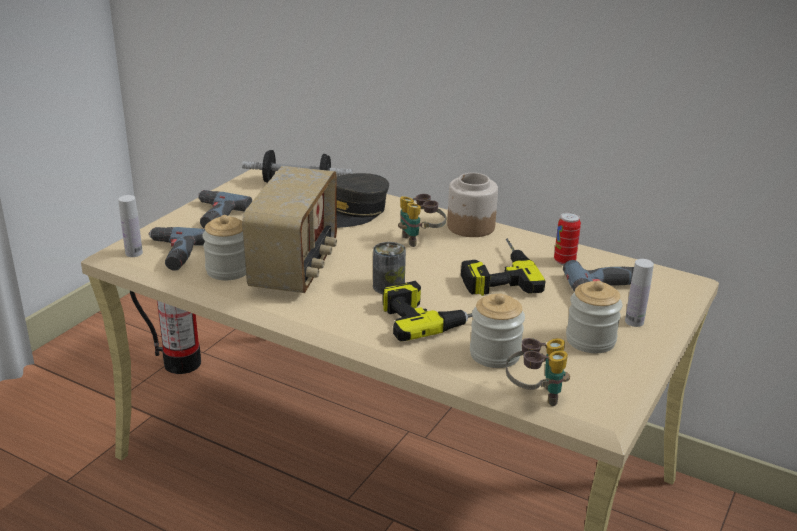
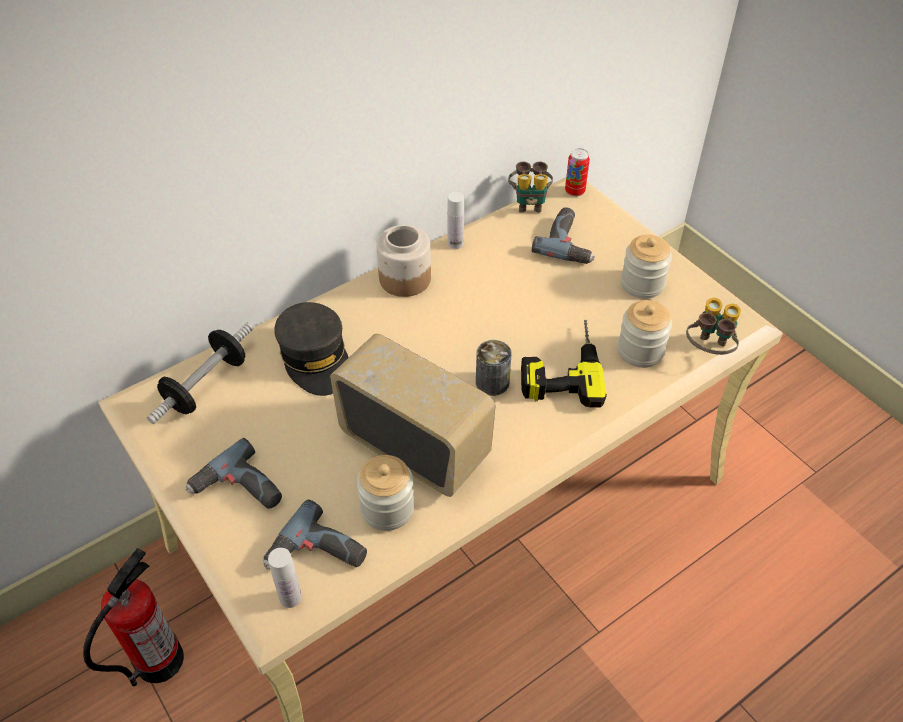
camera: 65 degrees left, 20 degrees up
binoculars [398,194,446,247] -> binoculars moved to [508,162,553,213]
power drill [461,238,546,296] -> none
can [554,212,581,265] -> can moved to [565,148,590,197]
white bottle [625,259,654,327] -> white bottle moved to [447,192,464,249]

